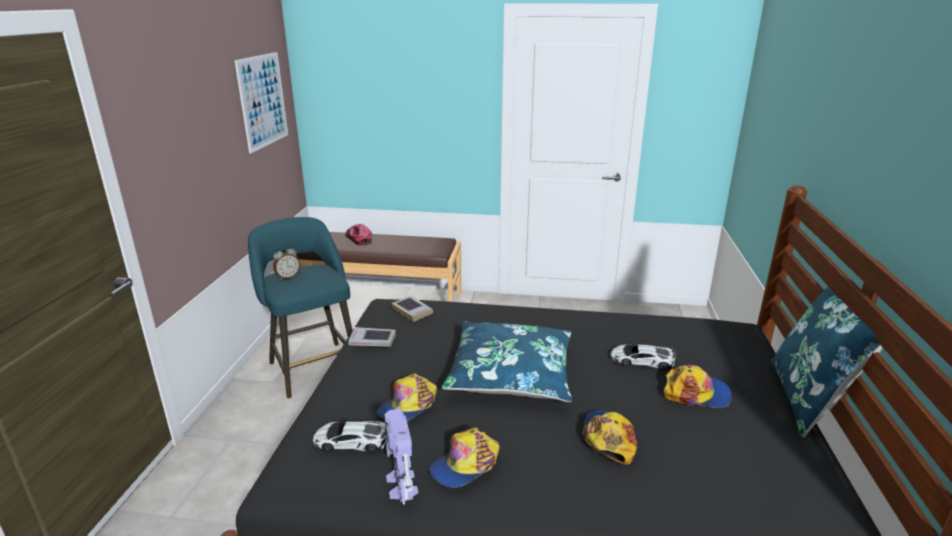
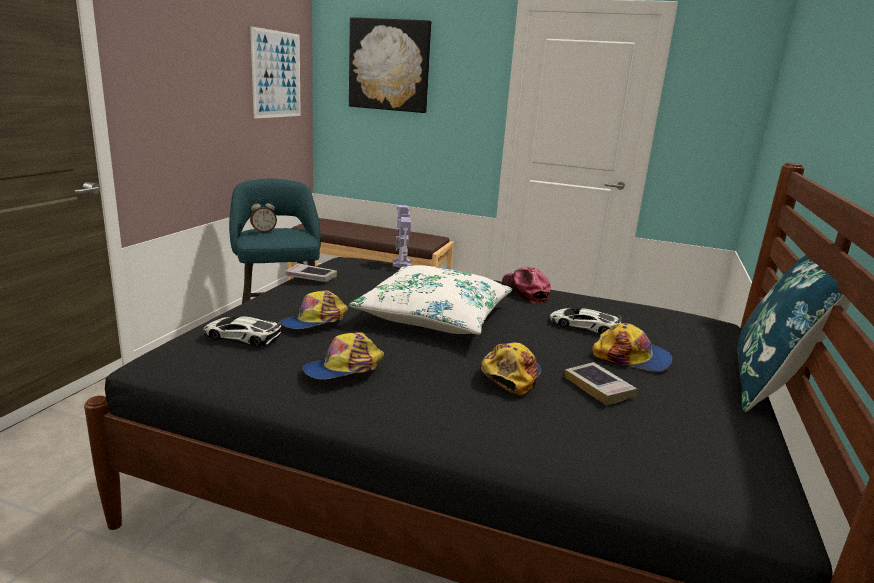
camera: 10 degrees right, 5 degrees down
cap [346,224,372,246] -> cap moved to [502,267,551,303]
toy robot [384,408,418,504] -> toy robot moved to [393,205,411,268]
book [391,296,433,322] -> book moved to [564,362,638,405]
blue pillow [442,321,572,402] -> white pillow [349,265,512,335]
none -> picture [349,17,431,113]

